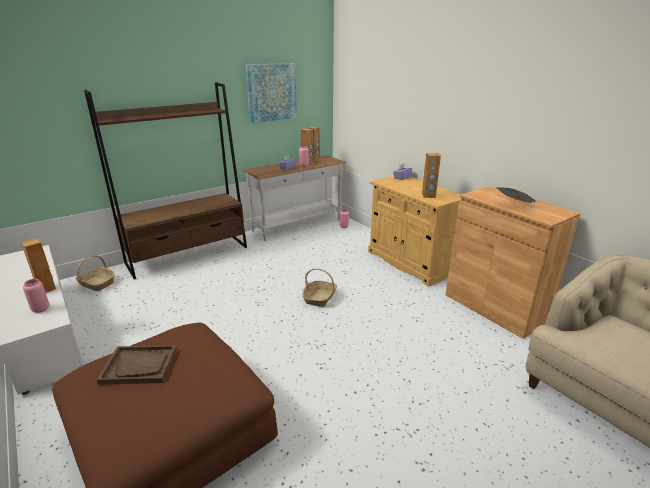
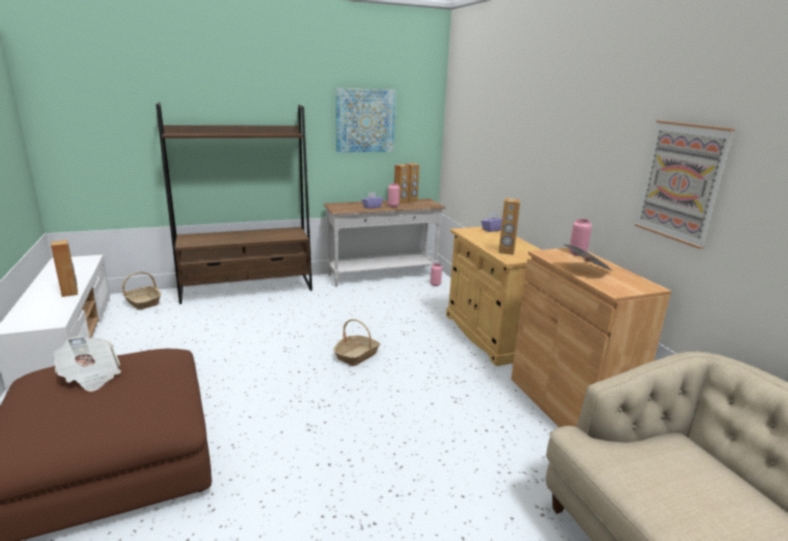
camera: 15 degrees right, 5 degrees down
pink vase [23,279,49,313] -> pink vase moved to [569,219,592,256]
brown tray [97,345,177,385] -> newspaper [54,336,121,392]
none -> picture [635,120,735,249]

